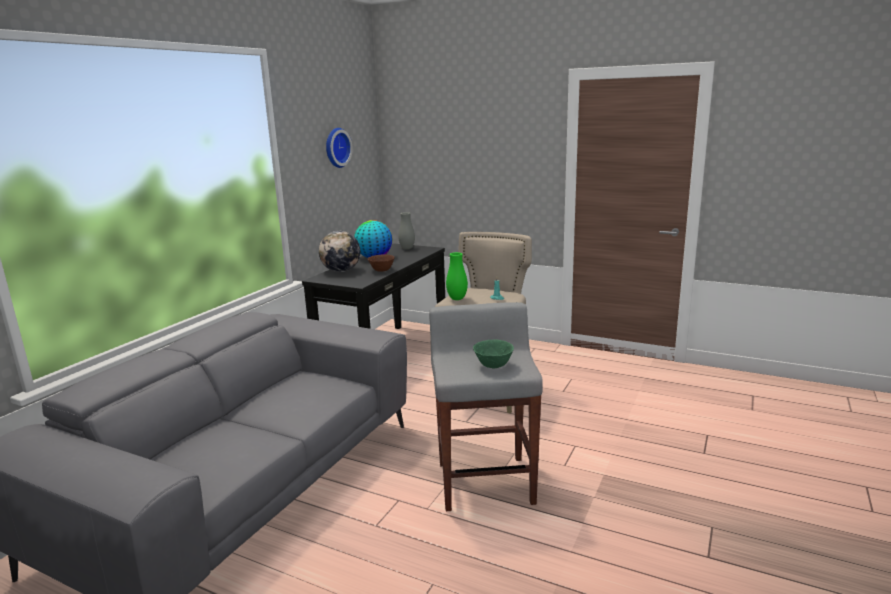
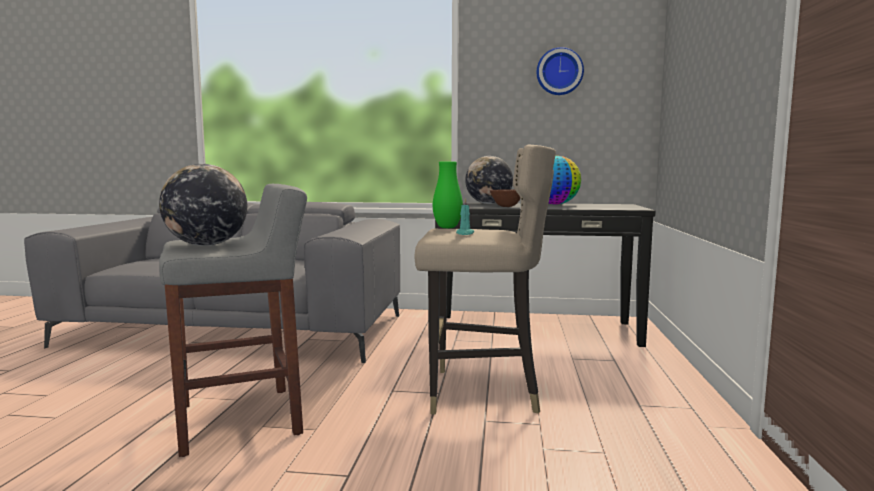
camera: 70 degrees right, 10 degrees down
grey vase [398,212,415,250] -> none
green bowl [473,340,514,368] -> globe [159,164,247,246]

